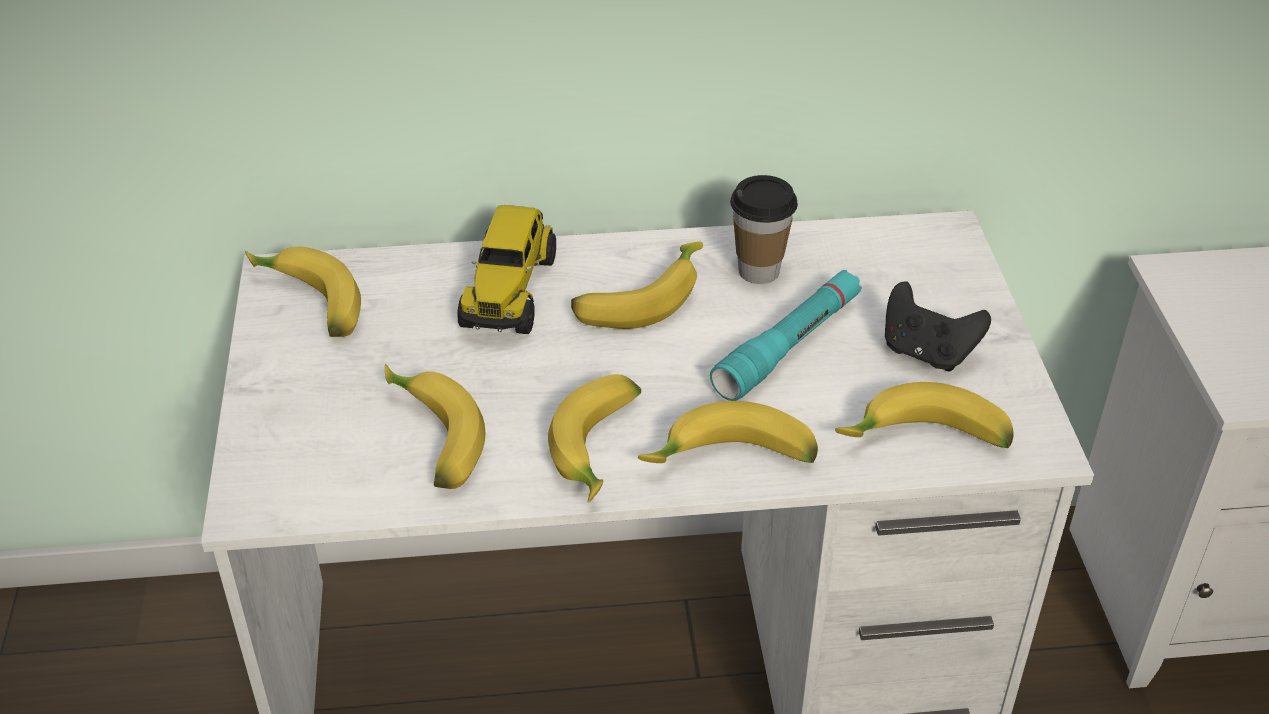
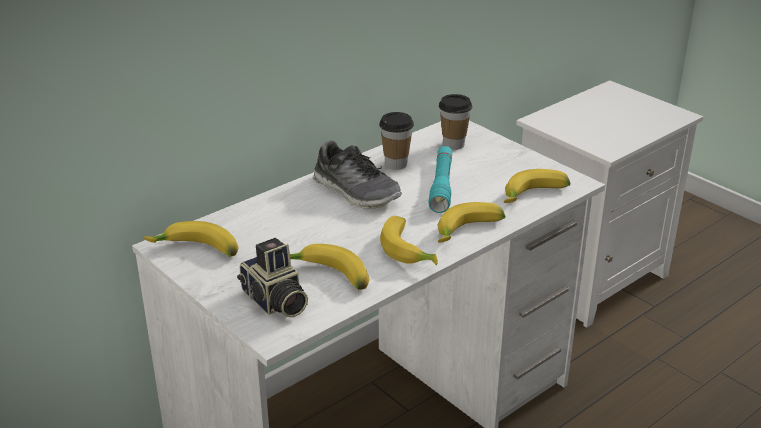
camera: 35 degrees left, 10 degrees down
toy truck [457,205,556,334] -> none
banana [571,241,703,329] -> shoe [313,141,402,209]
black game controller [885,281,991,372] -> none
none -> camera [237,238,308,317]
none -> cup [439,94,472,150]

